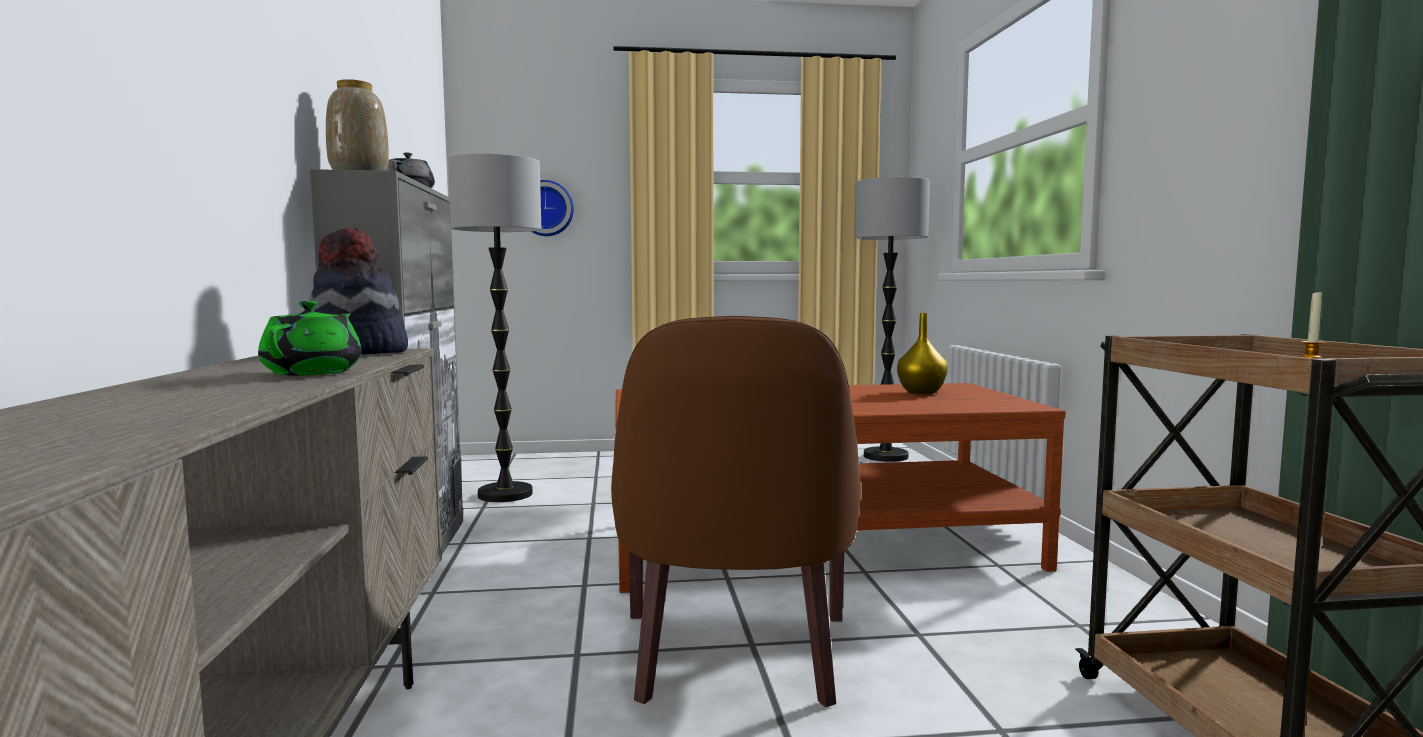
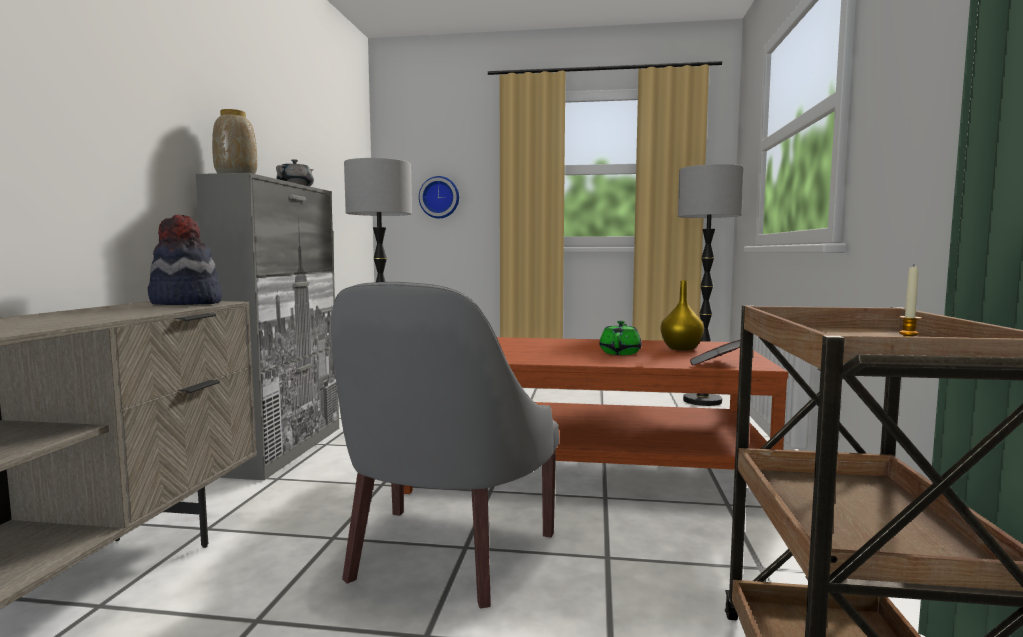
camera: 15 degrees right, 0 degrees up
green teapot [258,301,362,376] -> green teapot moved to [599,321,642,355]
brown armchair [611,316,861,707] -> grey armchair [331,282,559,608]
none -> book [690,340,740,365]

